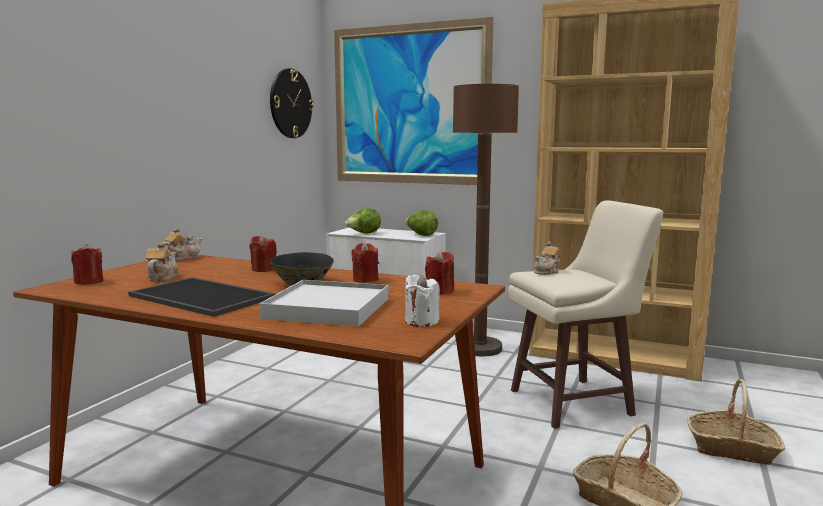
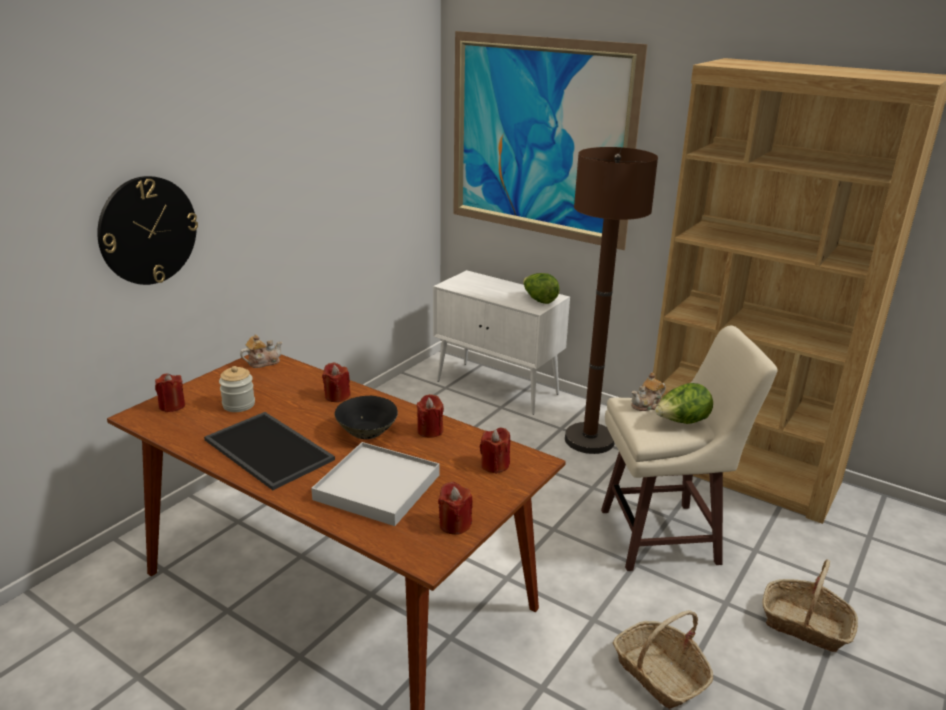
camera: 10 degrees right, 15 degrees up
teapot [146,242,179,282] -> jar [219,366,255,412]
wall clock [270,69,314,138] -> wall clock moved to [97,176,198,285]
lettuce [345,208,381,234] -> lettuce moved to [655,383,713,424]
white candle [405,274,440,327] -> red candle [438,482,473,535]

